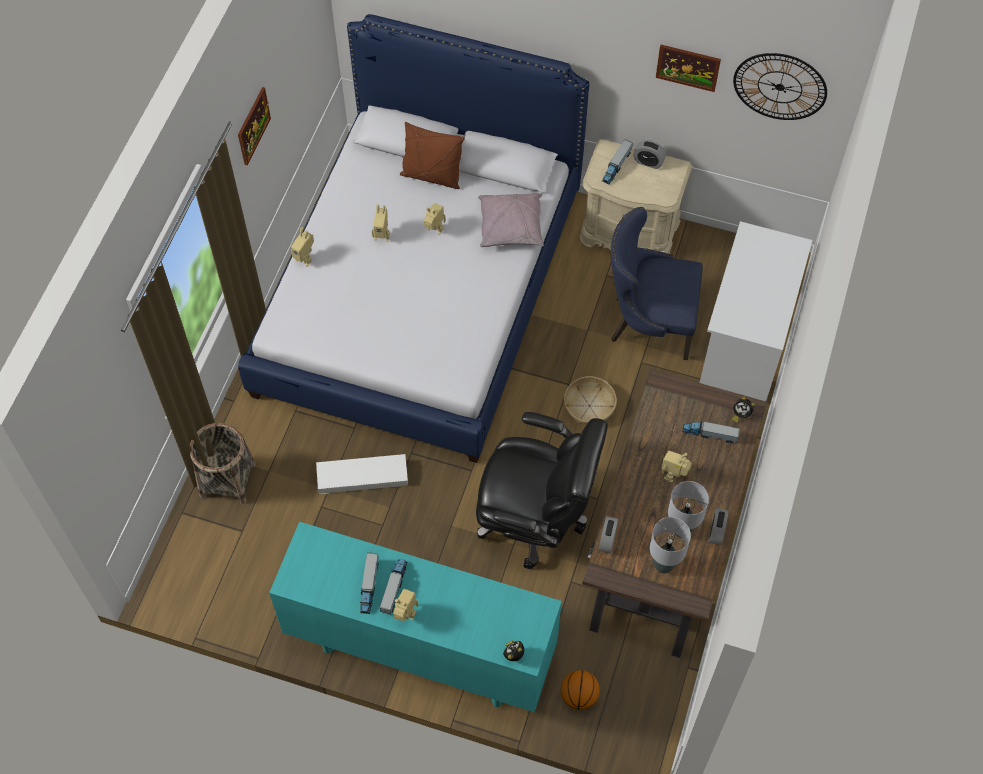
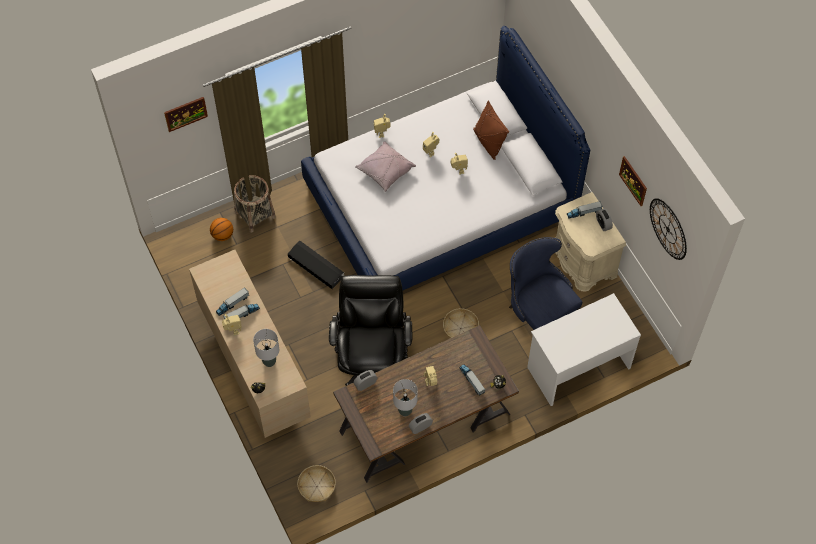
camera: 45 degrees right, 0 degrees up
picture [238,87,271,165] -> picture moved to [164,97,208,132]
turquoise dresser [269,522,562,712] -> beige dresser [189,250,311,438]
white storage box [316,454,408,494] -> black storage box [288,241,344,289]
black office chair [476,412,608,569] -> black office chair turned 150 degrees counterclockwise [329,275,412,386]
purple pillow [478,193,544,247] -> purple pillow moved to [355,141,416,192]
basketball [561,670,600,710] -> basketball moved to [210,218,233,241]
grey table lamp [650,517,691,574] -> grey table lamp moved to [253,329,279,367]
none -> basket [297,465,336,502]

